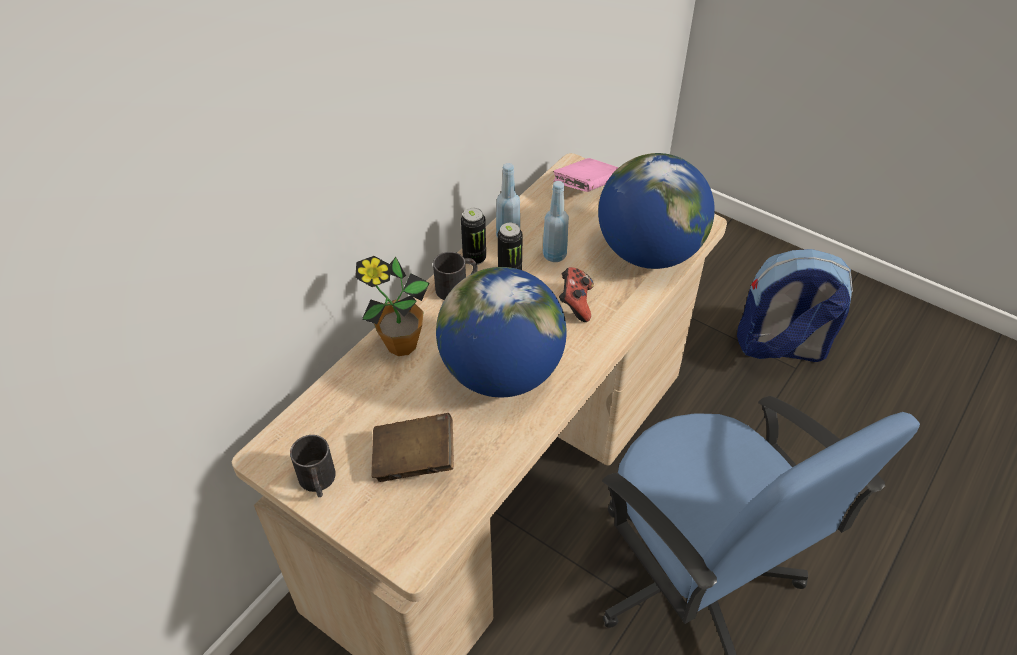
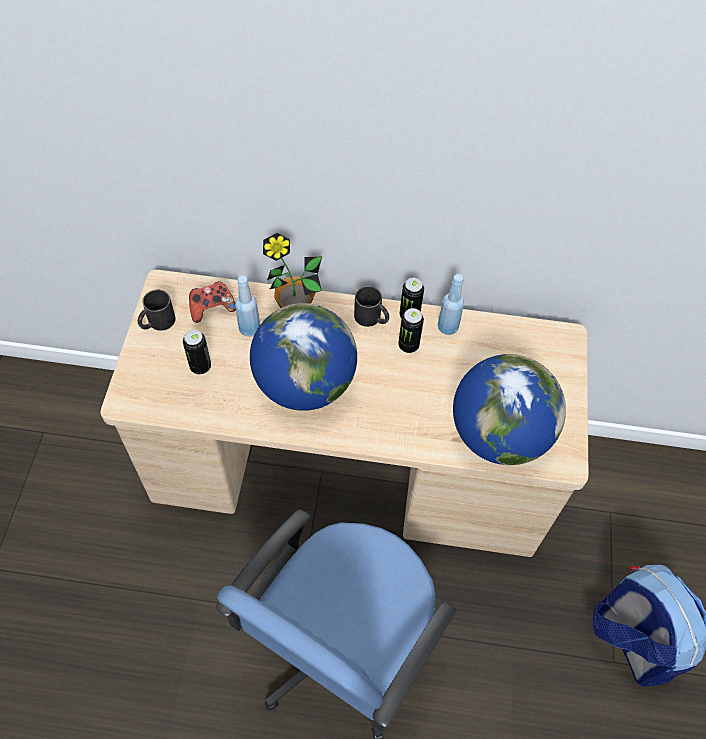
camera: 60 degrees right, 10 degrees up
brown book [372,413,454,482] -> can [183,330,211,374]
blue bottle [543,181,569,262] -> blue bottle moved to [235,275,260,336]
pink book [553,158,619,192] -> none
game controller [559,267,594,322] -> game controller moved to [189,281,236,323]

